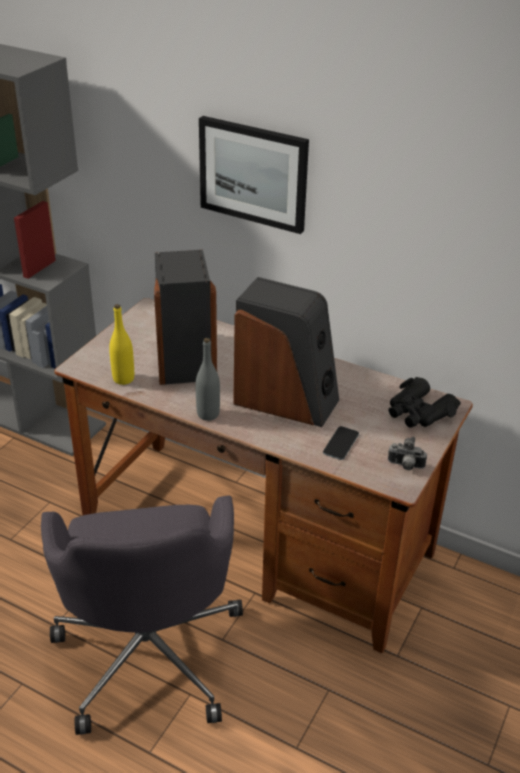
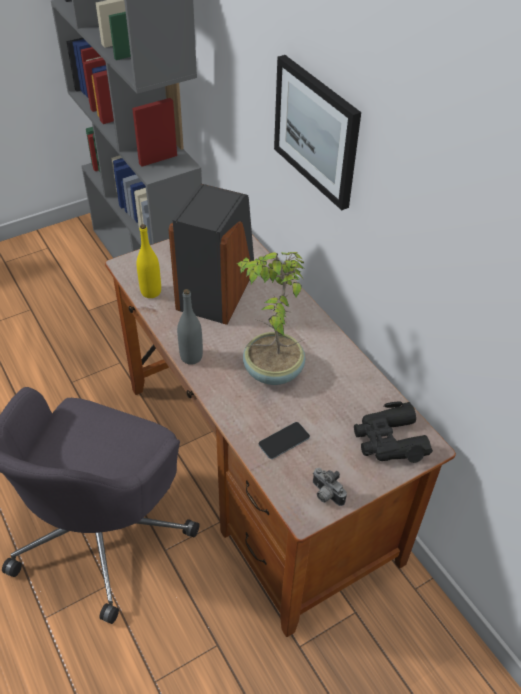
camera: 30 degrees right, 10 degrees up
speaker [233,277,339,427] -> potted plant [237,252,305,385]

